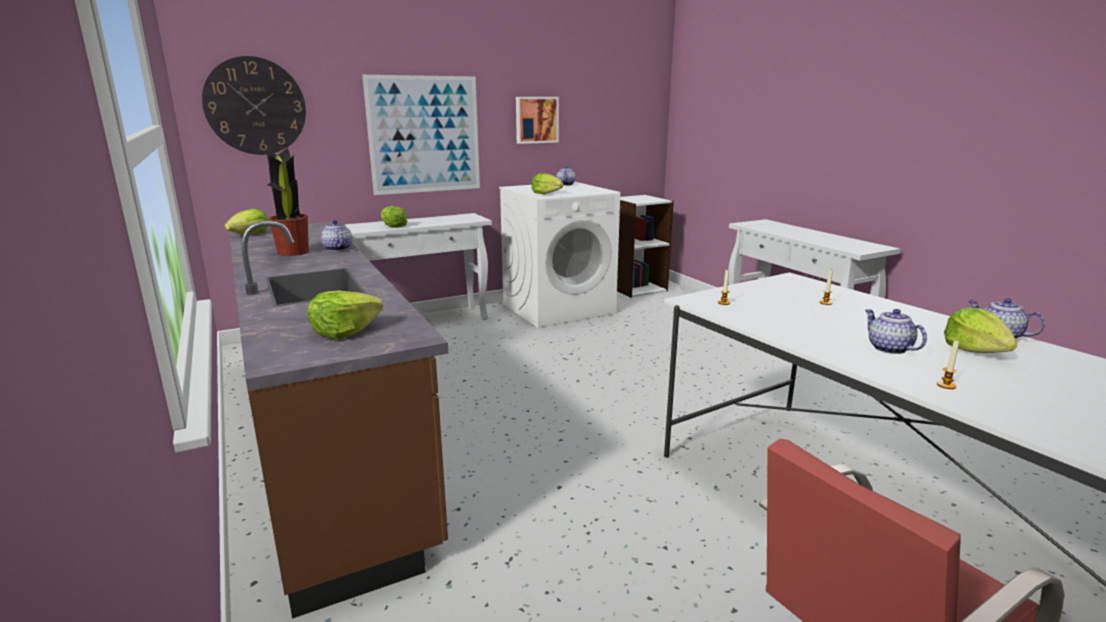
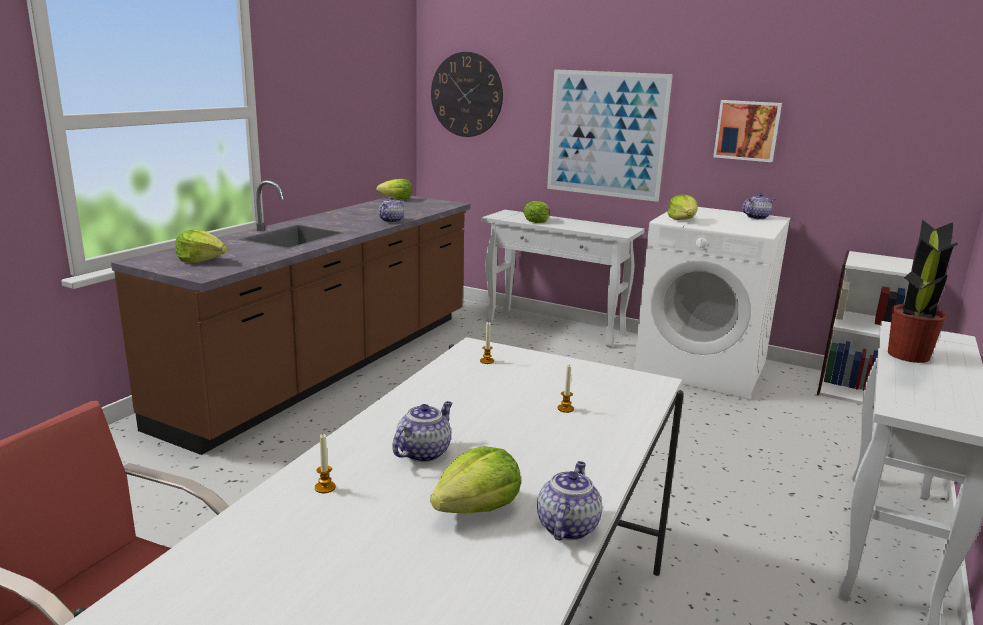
camera: 55 degrees right, 0 degrees up
potted plant [265,148,309,256] -> potted plant moved to [888,219,958,363]

